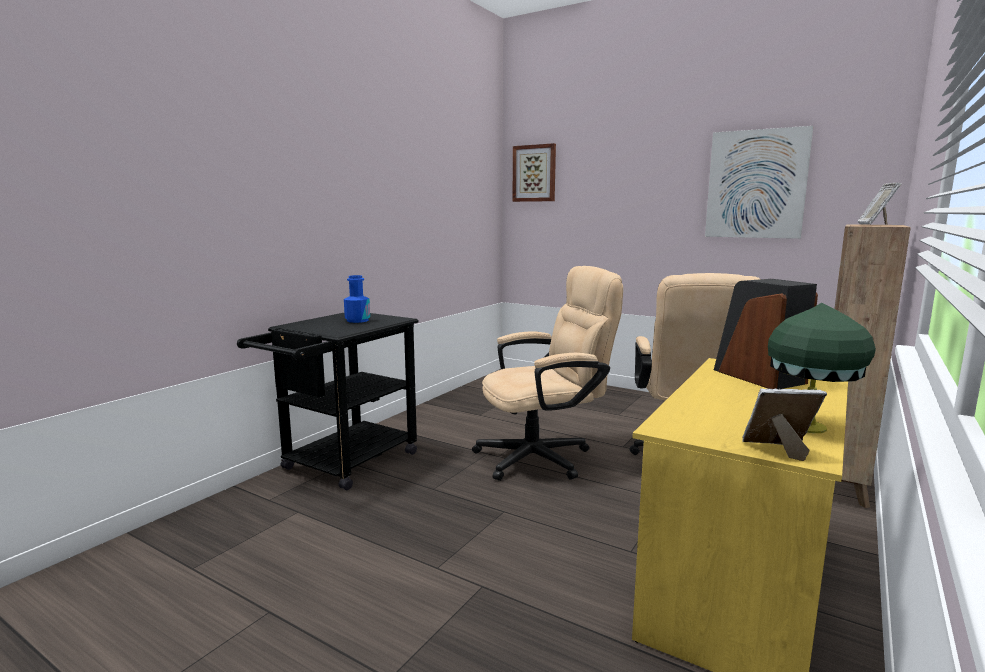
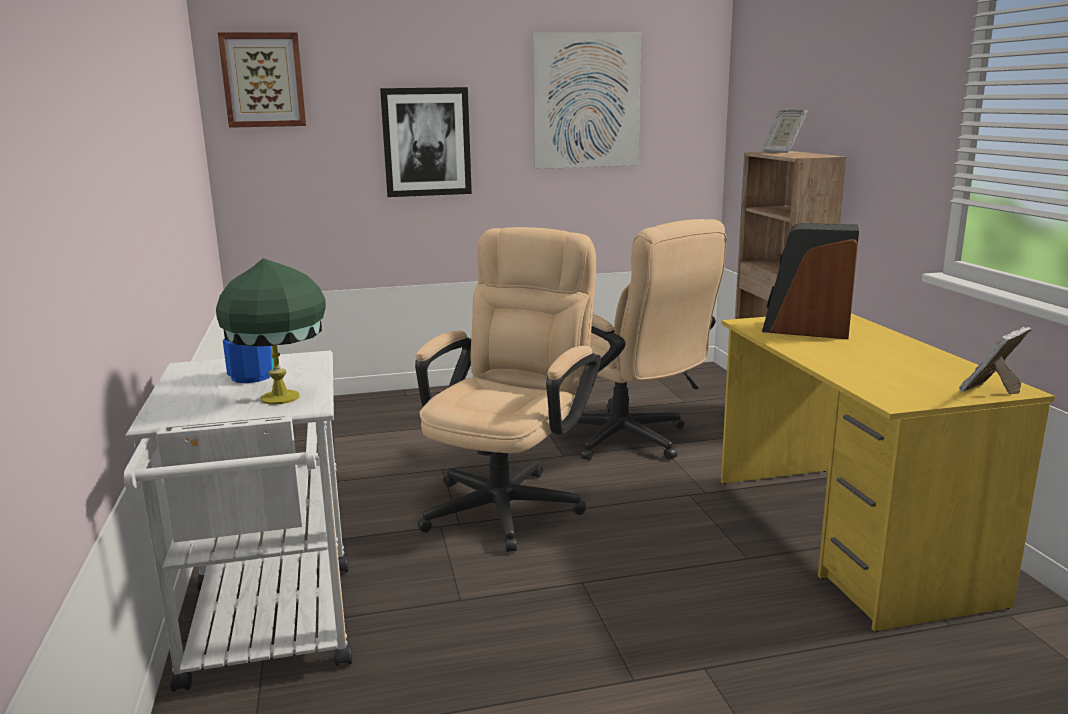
camera: 45 degrees left, 5 degrees up
black cart [237,313,419,490] -> white cart [124,351,353,692]
green table lamp [768,303,876,433] -> green table lamp moved to [216,258,326,405]
none -> picture [380,87,472,197]

